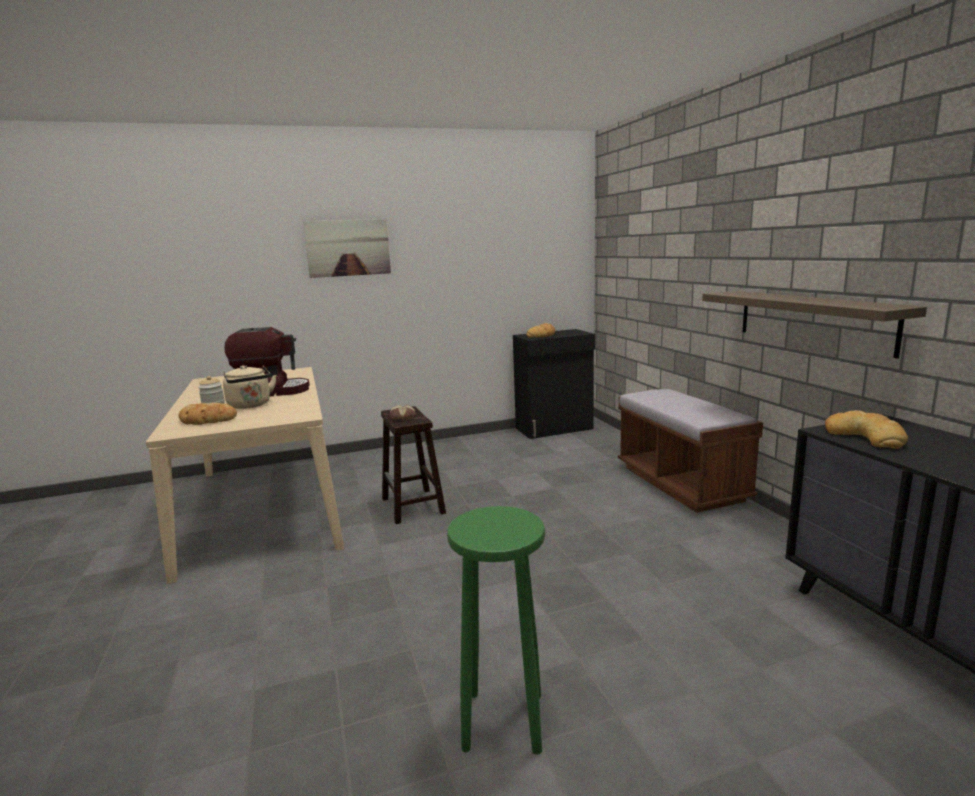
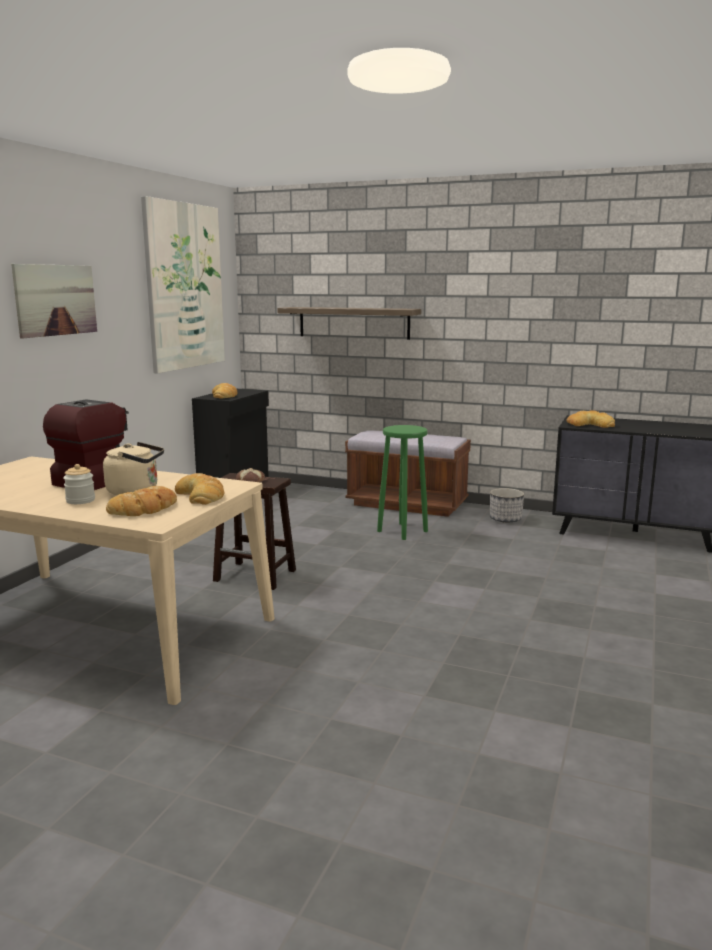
camera: 50 degrees left, 0 degrees up
green stool [447,506,545,754] -> green stool moved to [377,425,428,540]
shelf [702,291,927,359] -> shelf moved to [277,307,421,340]
none -> picture [141,196,225,373]
none -> bread [175,473,224,505]
none -> planter [490,488,524,523]

